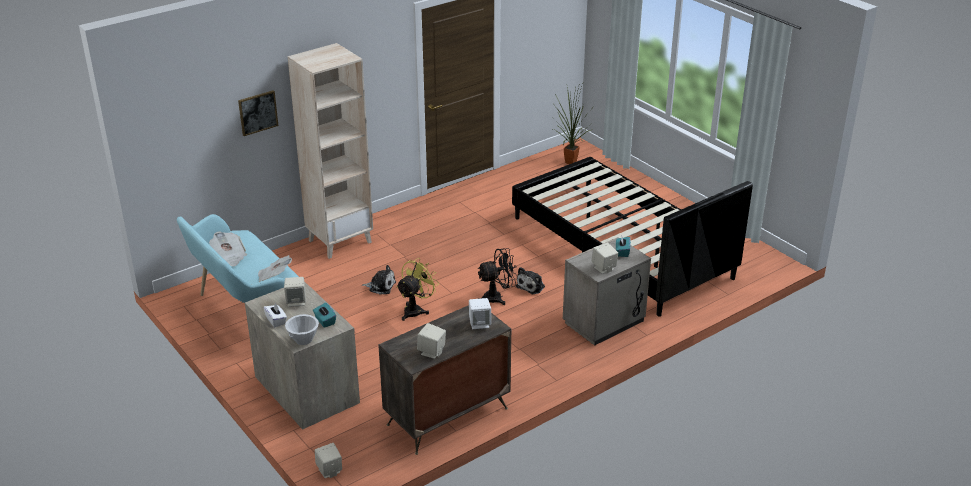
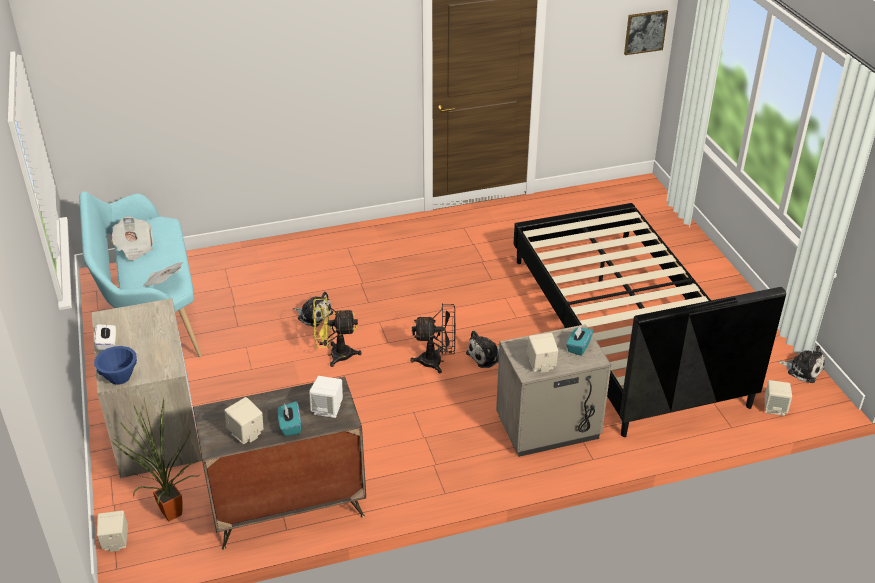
camera: 20 degrees right, 5 degrees up
picture [238,90,278,136] -> picture moved to [624,10,668,55]
beige speaker [284,277,306,307] -> beige speaker moved to [765,380,792,416]
white bowl [285,314,319,345] -> blue bowl [94,346,137,385]
beige bookcase [288,43,373,259] -> none
turquoise tissue box [313,303,336,328] -> turquoise tissue box moved to [278,401,301,436]
yellow fan [397,258,439,321] -> yellow fan turned 150 degrees counterclockwise [313,297,362,367]
potted plant [551,81,595,164] -> potted plant moved to [112,398,200,521]
none -> plush toy [778,345,825,383]

